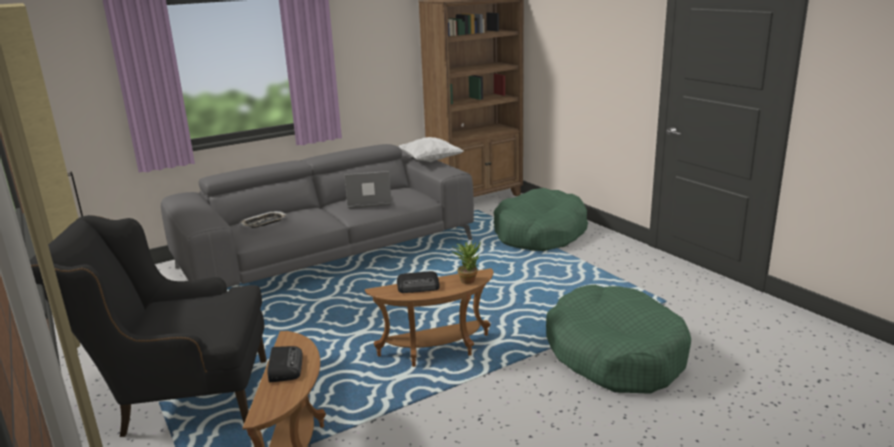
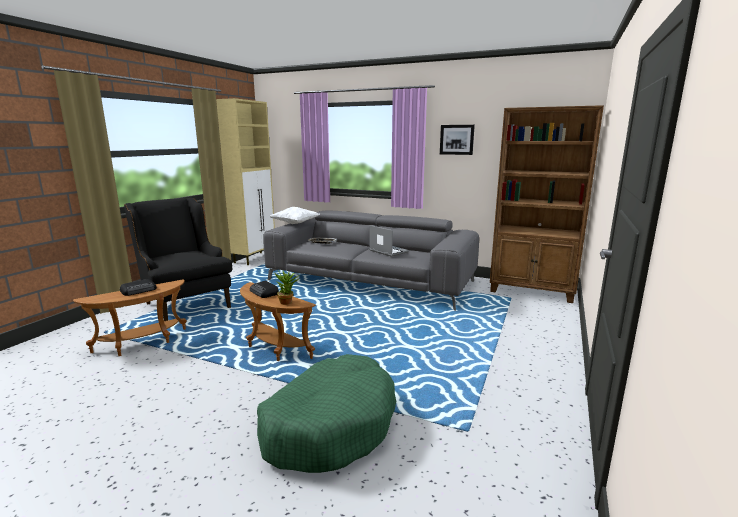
camera: 55 degrees right, 5 degrees down
white pillow [398,137,464,162] -> white pillow moved to [269,207,320,224]
green dog bed [494,188,588,251] -> none
none -> picture [440,125,475,155]

